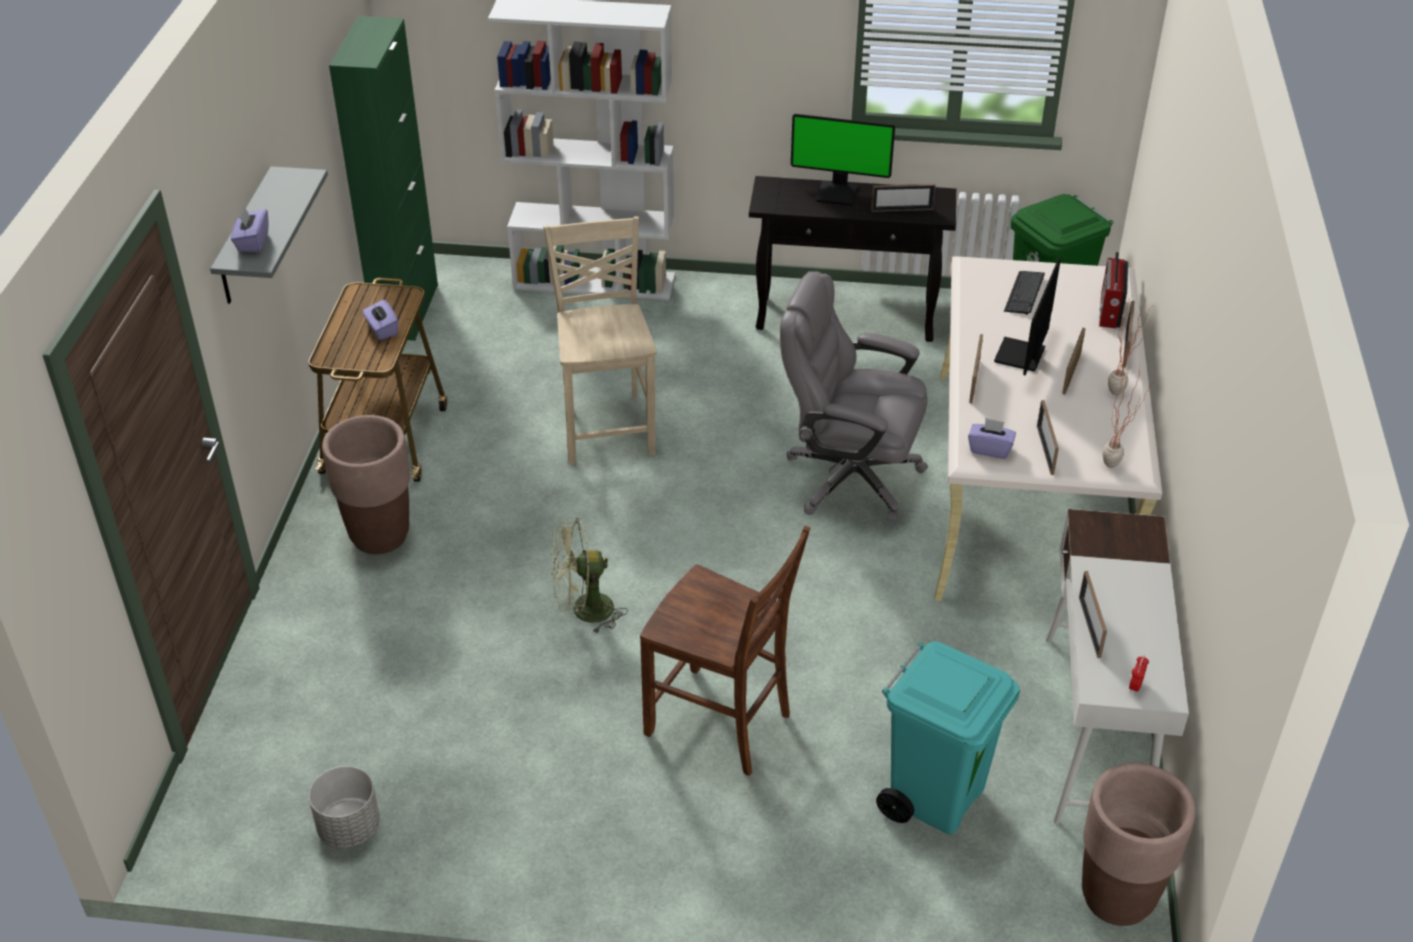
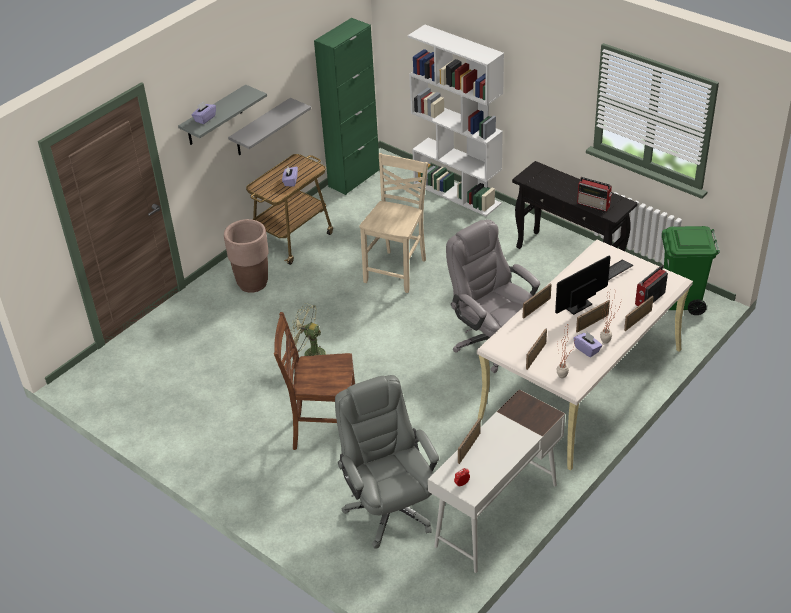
camera: 35 degrees right, 0 degrees up
grey planter [309,766,380,848] -> none
brown chair [640,526,810,776] -> brown chair turned 120 degrees clockwise [274,312,355,450]
monitor [791,114,895,206] -> none
picture frame [871,184,935,212] -> radio [577,177,612,211]
turquoise trash can [876,642,1020,834] -> grey office chair [335,375,439,549]
purple tissue box [968,418,1016,459] -> purple tissue box moved to [573,332,602,357]
brown planter [1082,763,1196,926] -> none
none -> grey shelf [228,98,311,155]

